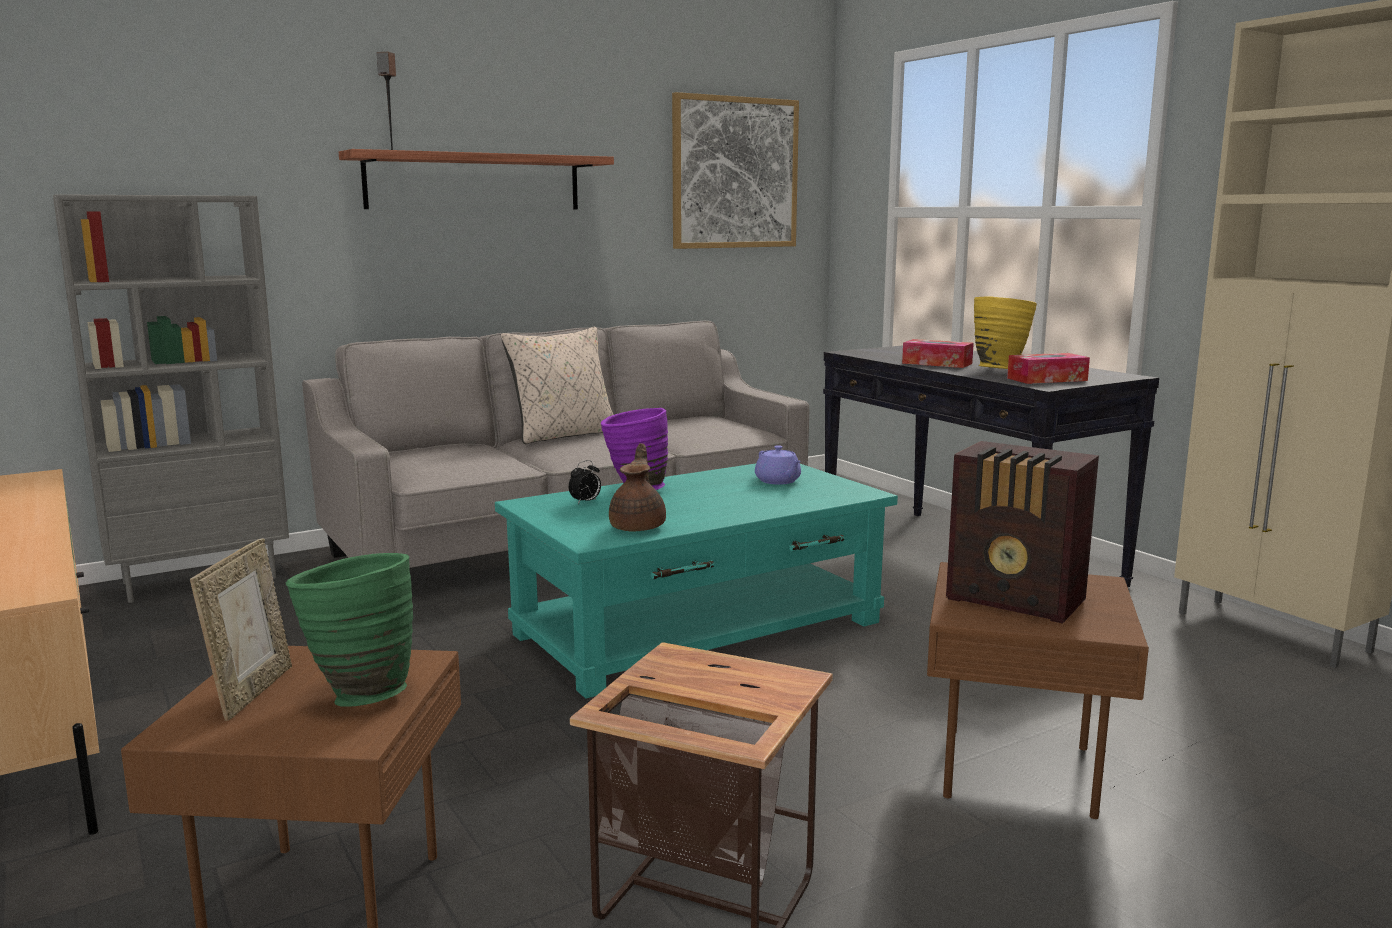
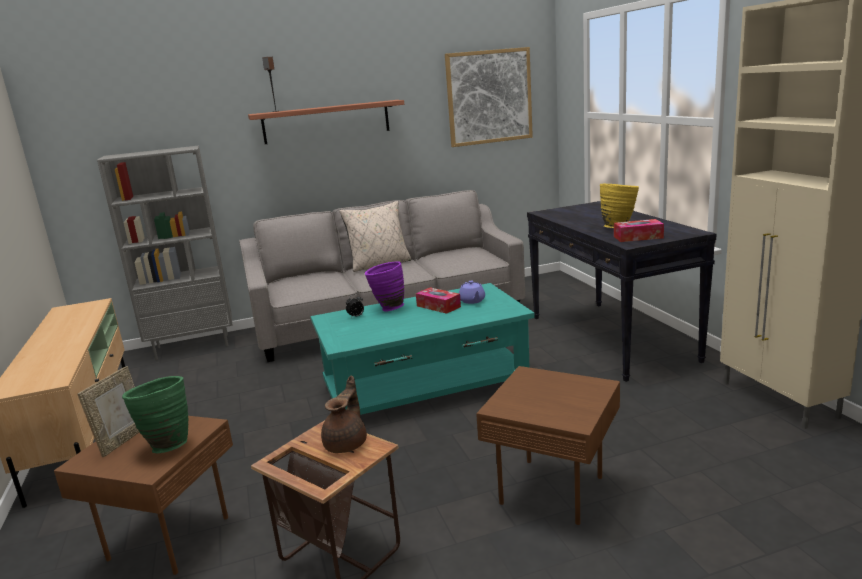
camera: 15 degrees right, 5 degrees up
brown teapot [609,443,666,532] -> brown teapot moved to [321,376,367,453]
tissue box [902,339,974,368] -> tissue box moved to [416,287,461,314]
radio [946,441,1099,624] -> none

